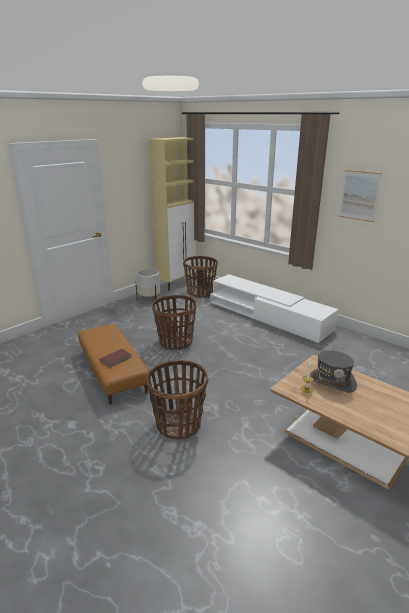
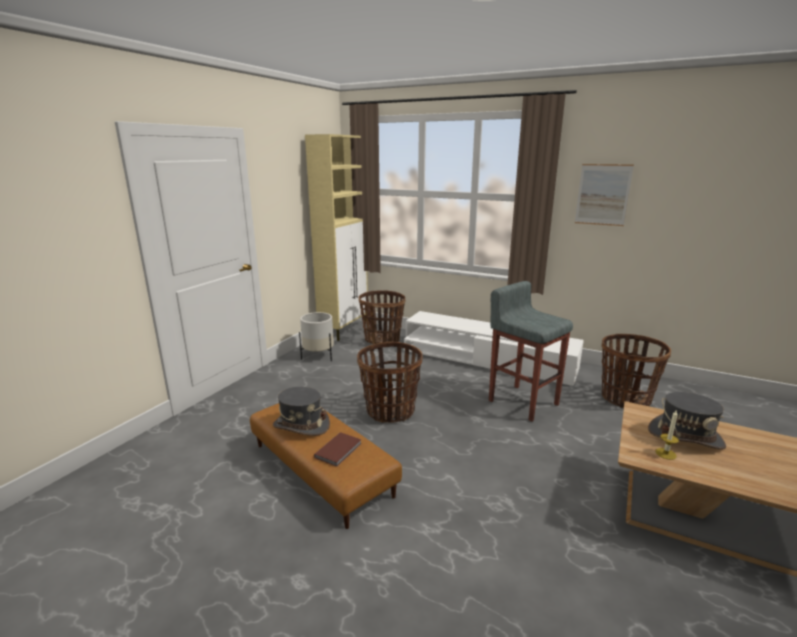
camera: 15 degrees left, 5 degrees down
basket [146,360,209,440] -> basket moved to [602,334,671,408]
none -> grey hat [273,387,330,436]
none -> grey stool [489,281,573,422]

